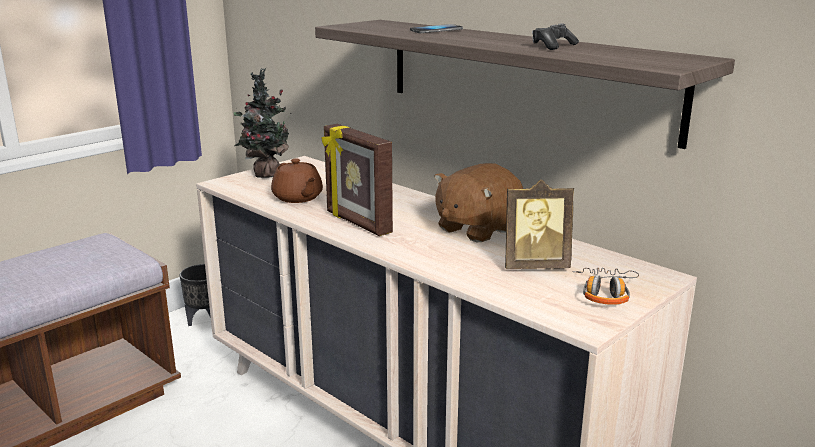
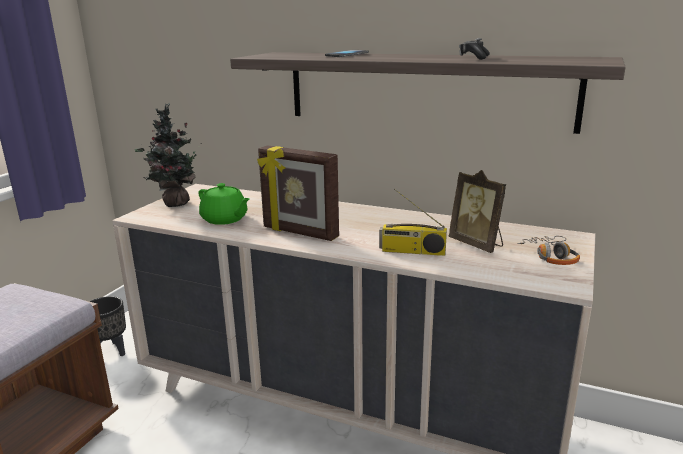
camera: 20 degrees left, 0 degrees up
brown teapot [271,158,323,203] -> green teapot [199,183,250,225]
brown plush toy [434,163,523,243] -> none
picture frame [505,179,574,269] -> picture frame turned 75 degrees clockwise [449,170,506,253]
none -> radio [379,189,447,256]

